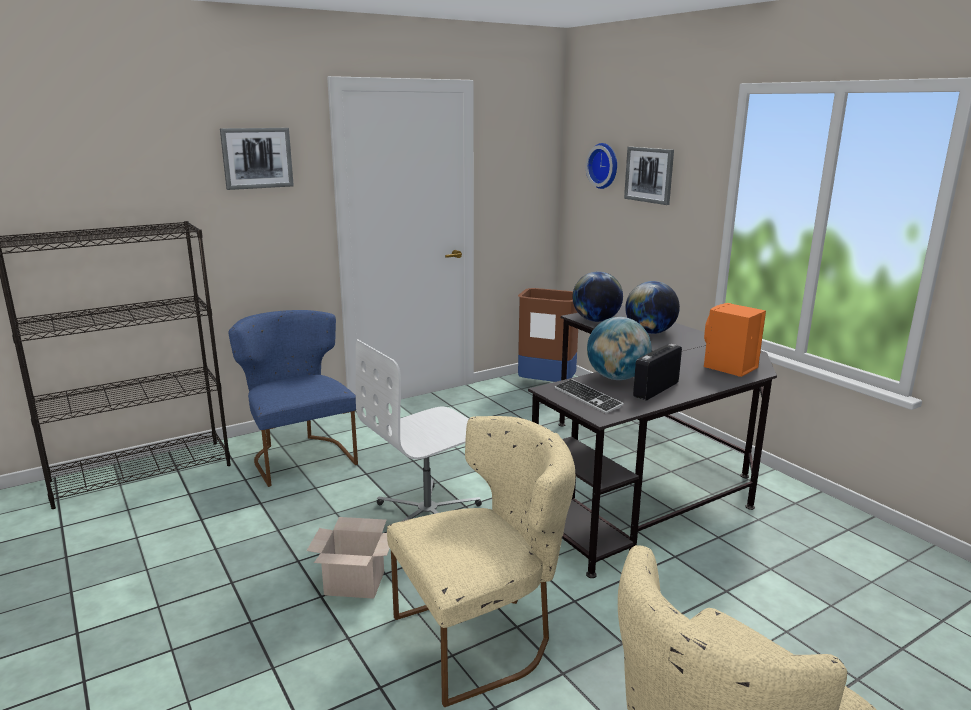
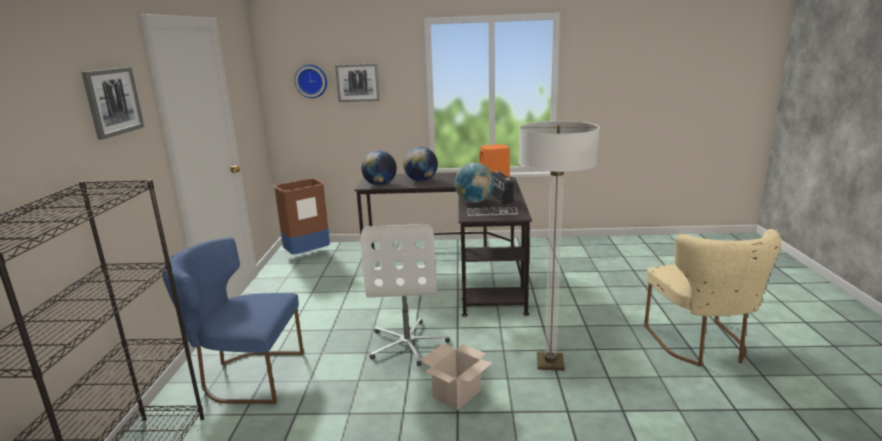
camera: 55 degrees left, 0 degrees up
beige chair [387,416,575,707] -> floor lamp [519,121,600,371]

